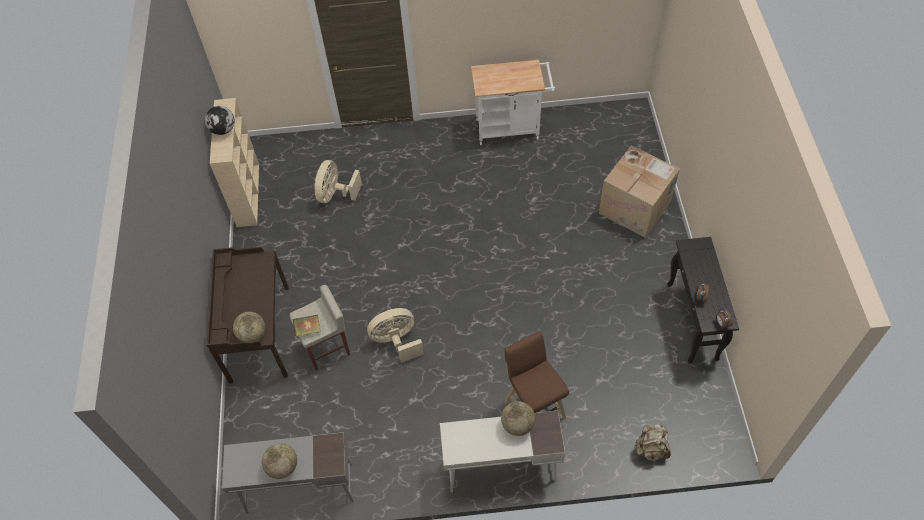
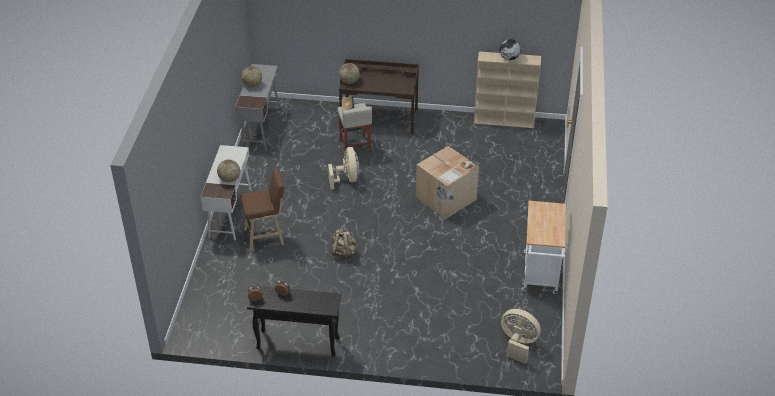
camera: 100 degrees right, 15 degrees down
beige fan [314,160,362,203] -> beige fan moved to [501,309,541,364]
cardboard box [599,145,680,238] -> cardboard box moved to [416,146,479,219]
beige backpack [635,423,671,461] -> beige backpack moved to [331,229,357,259]

